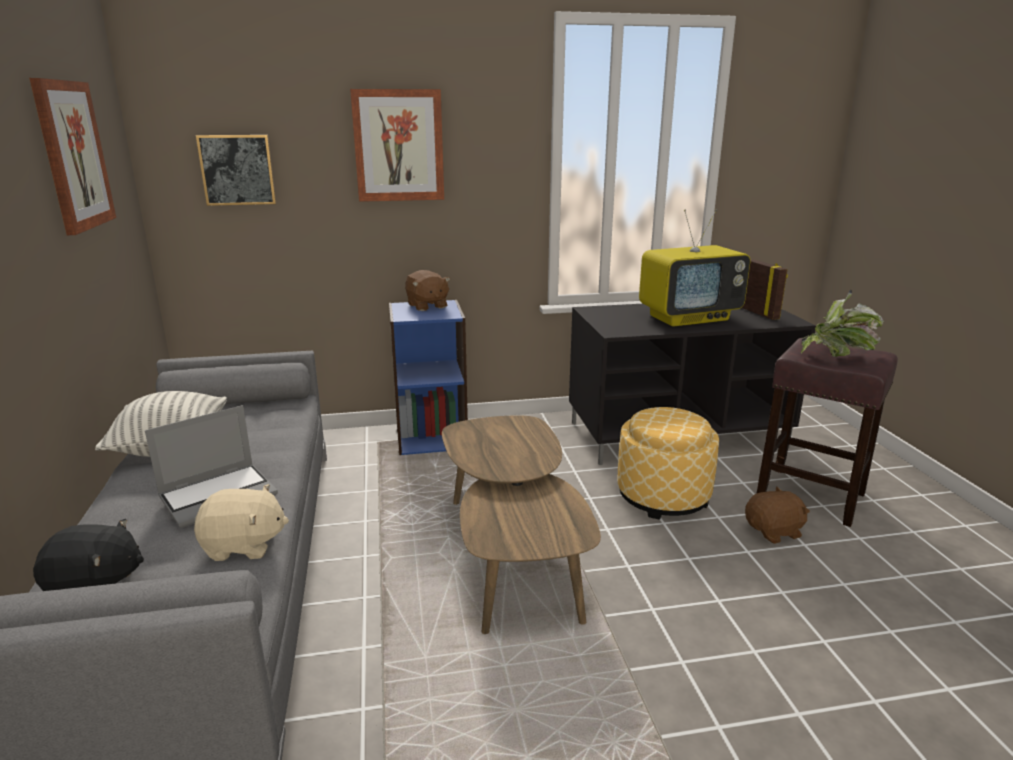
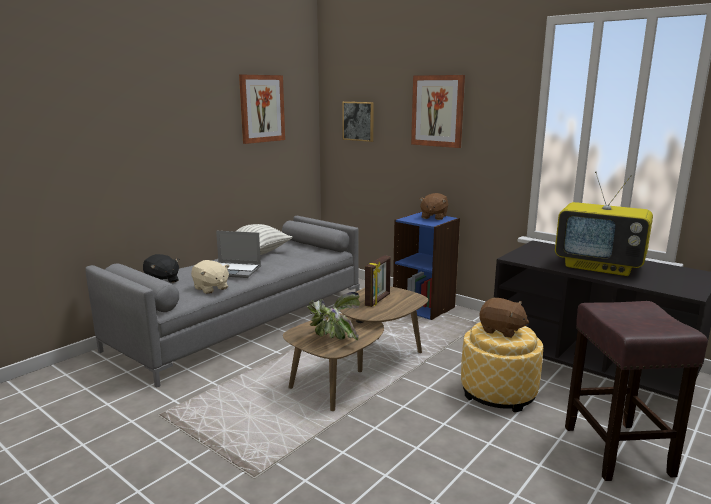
camera: 50 degrees right, 5 degrees down
picture frame [741,259,788,320] -> picture frame moved to [365,255,391,307]
brown plush toy [745,487,810,544] -> brown plush toy moved to [479,298,529,338]
potted plant [801,290,883,357] -> potted plant moved to [307,292,360,340]

